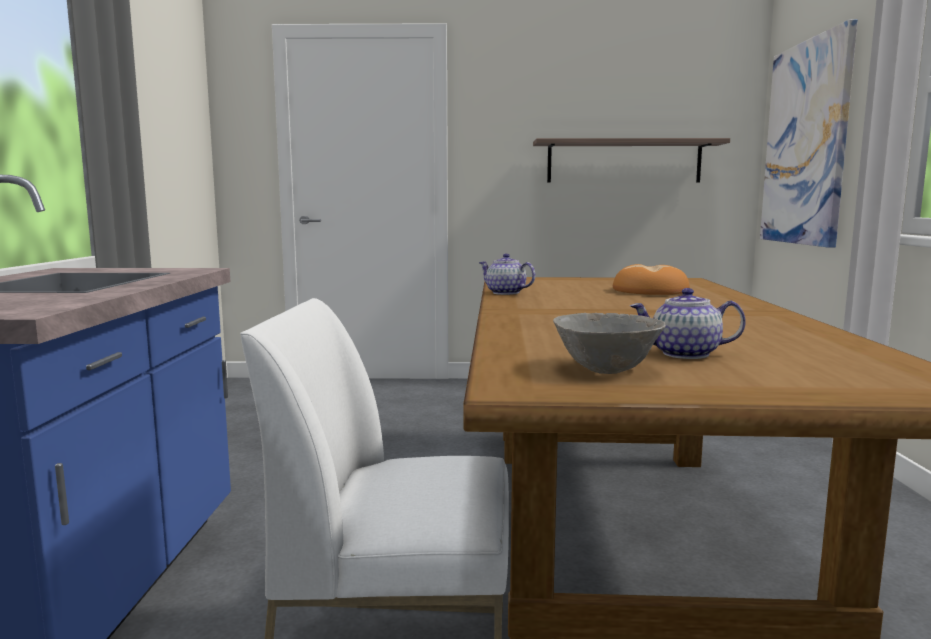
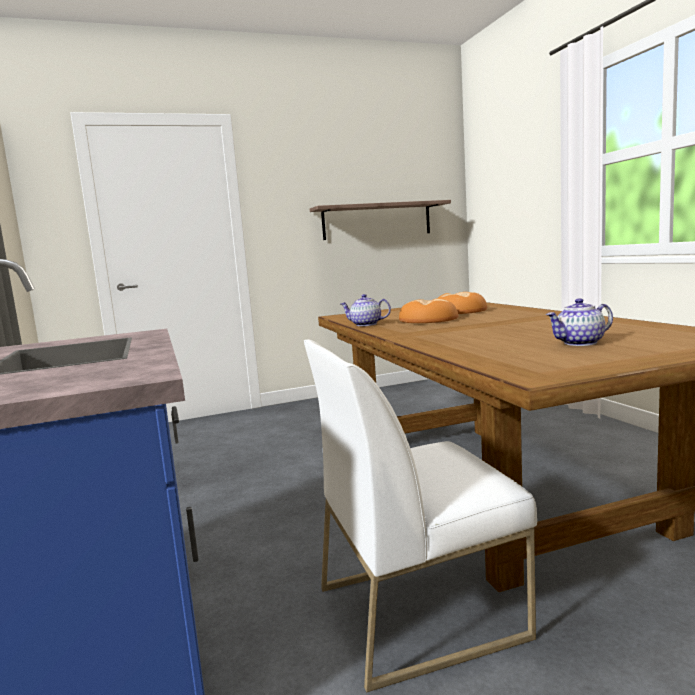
camera: 20 degrees left, 0 degrees up
grey bowl [553,313,666,374] -> none
picture [760,19,858,248] -> none
none -> bread [399,298,458,323]

